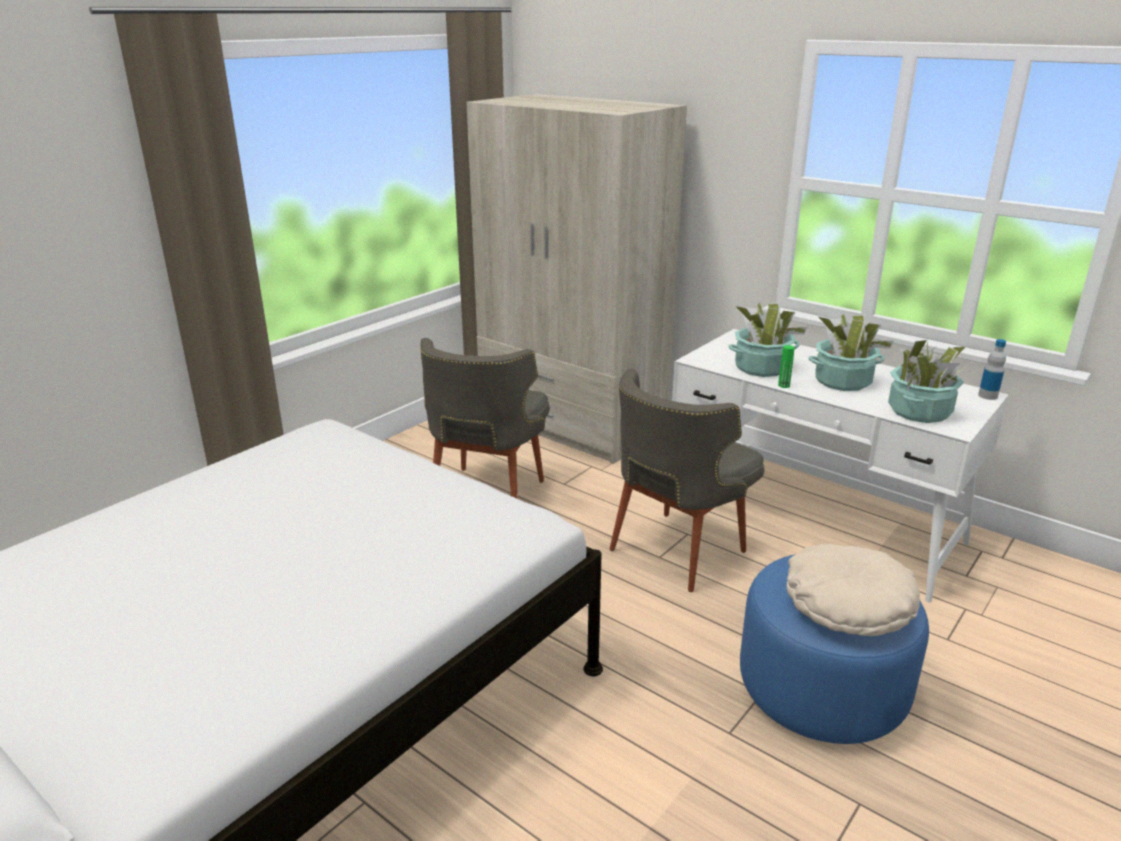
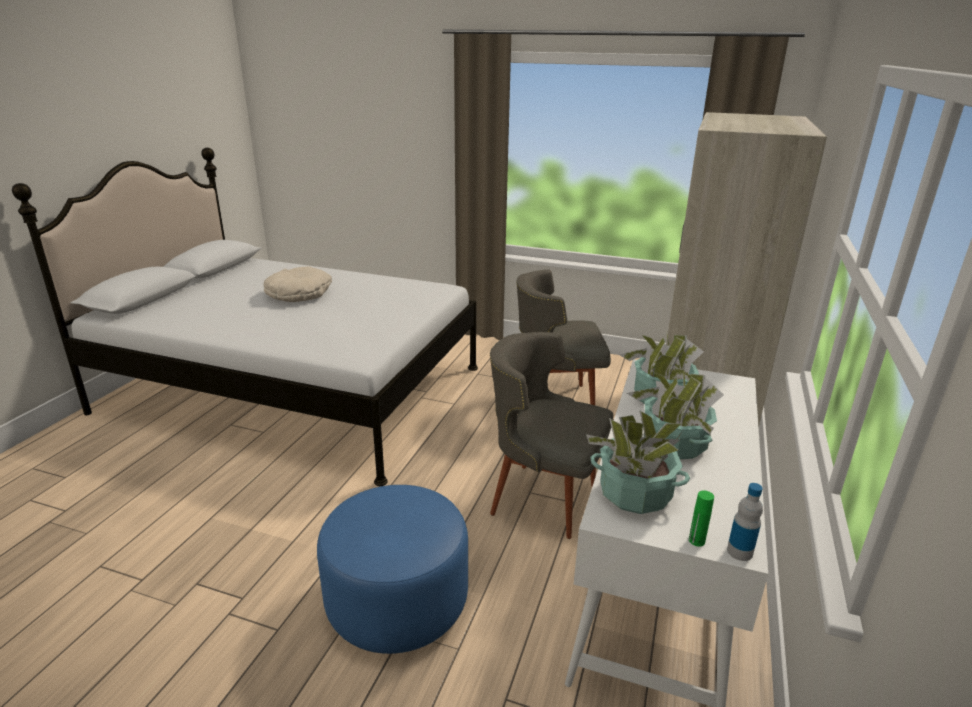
camera: 70 degrees right, 0 degrees up
green bottle [778,345,795,388] -> green bottle moved to [689,490,714,547]
beige pillow [786,544,920,636] -> beige pillow moved to [264,267,332,302]

